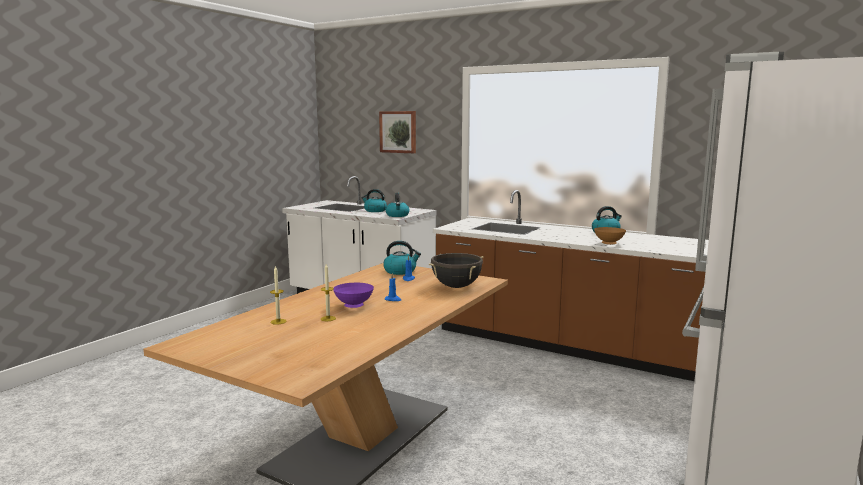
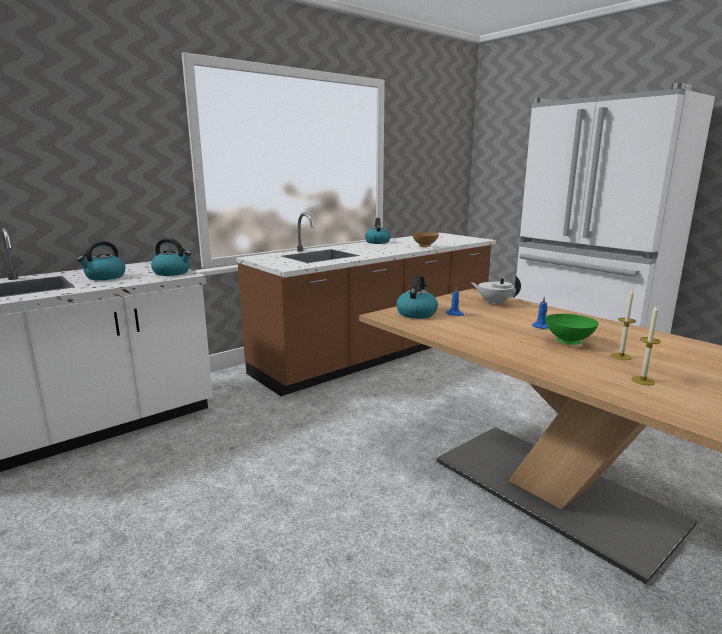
camera: 70 degrees left, 5 degrees up
purple bowl [333,283,374,308] -> green bowl [545,314,599,345]
picture [379,111,416,153] -> none
black cooking pot [429,253,483,288] -> white teapot [470,276,521,305]

